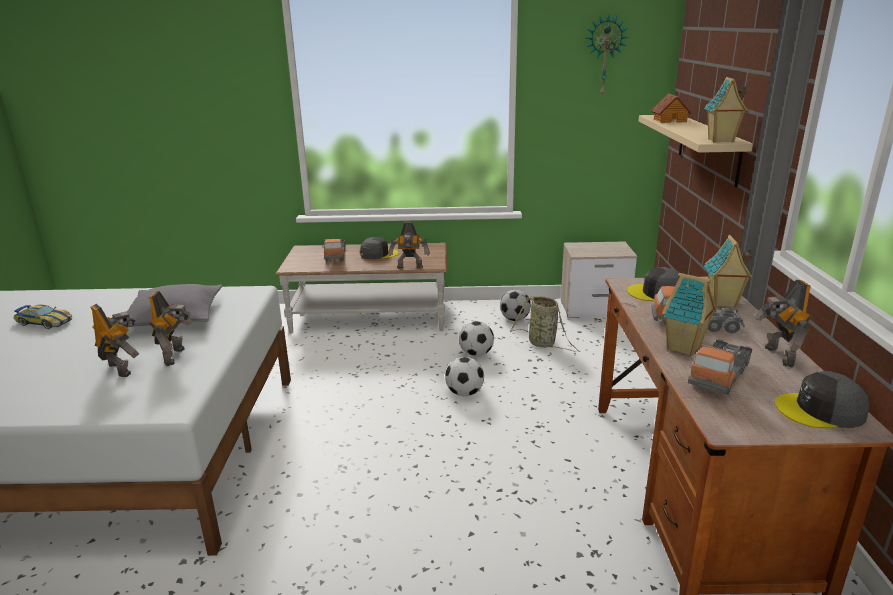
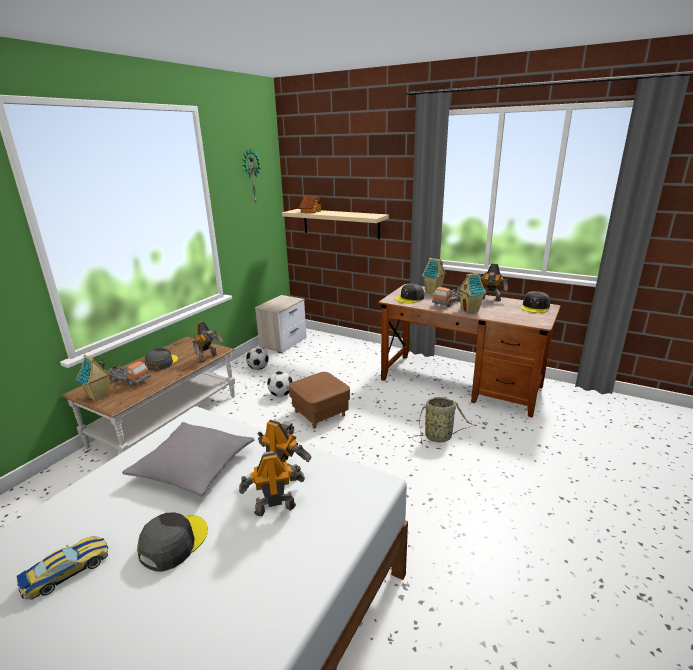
camera: 60 degrees left, 0 degrees up
football [445,357,484,396] -> brown ottoman [289,372,350,429]
basket [510,296,580,352] -> basket moved to [413,397,477,444]
toy truck [688,339,752,395] -> none
toy house [704,77,748,143] -> toy house moved to [76,355,112,402]
none -> grey cap [137,512,208,572]

